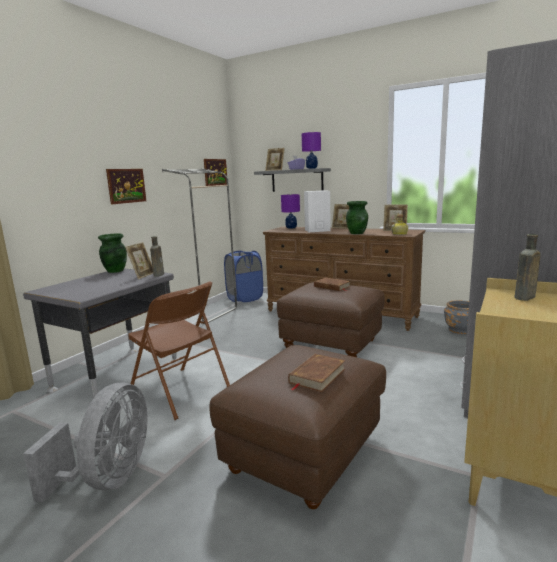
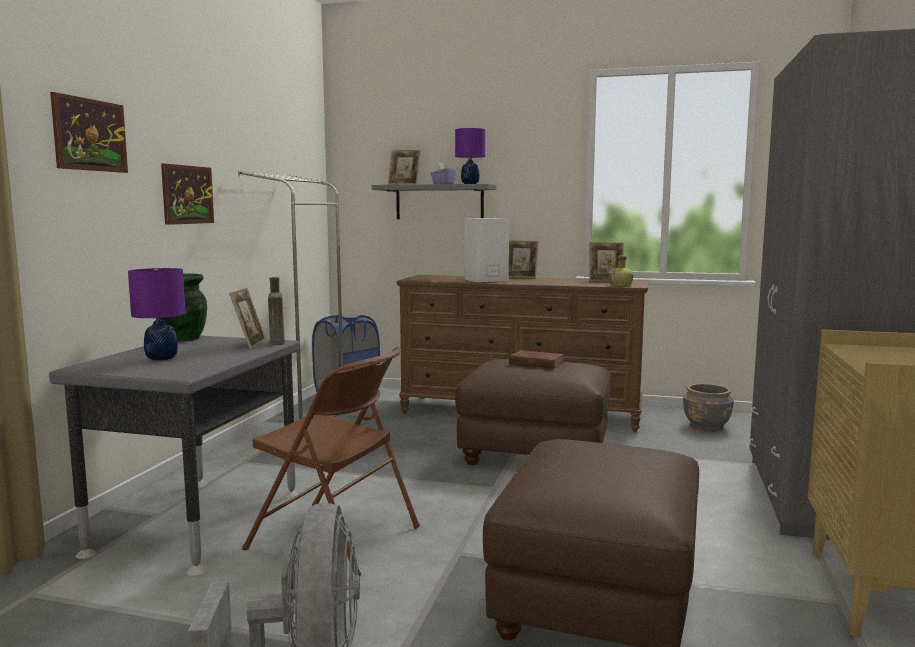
camera: 15 degrees left, 5 degrees down
picture [204,159,227,186] -> picture moved to [50,92,128,173]
purple table lamp [281,194,300,229] -> purple table lamp moved to [128,268,186,360]
brown book [288,354,346,392] -> none
green vase [346,201,368,234] -> none
brown bottle [514,234,541,301] -> none

